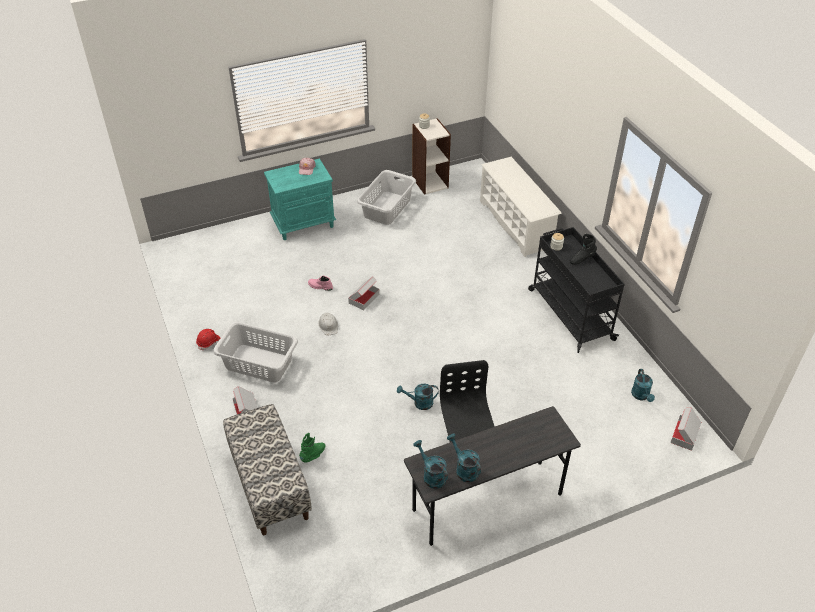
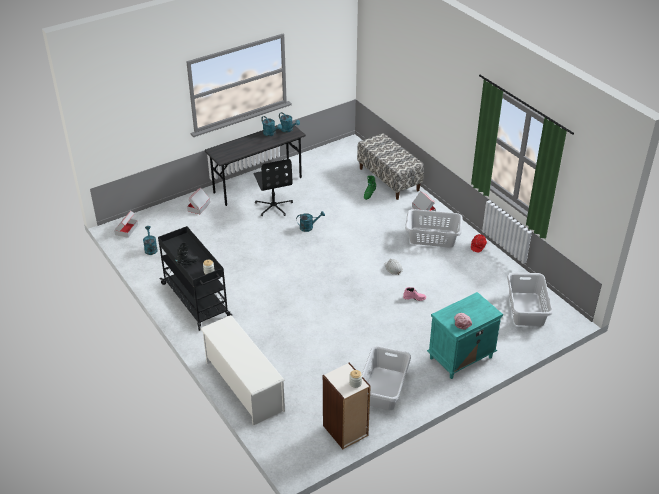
camera: 170 degrees right, 5 degrees down
cardboard box [348,277,379,310] -> cardboard box moved to [187,188,210,214]
none -> grey laundry basket [507,273,552,326]

